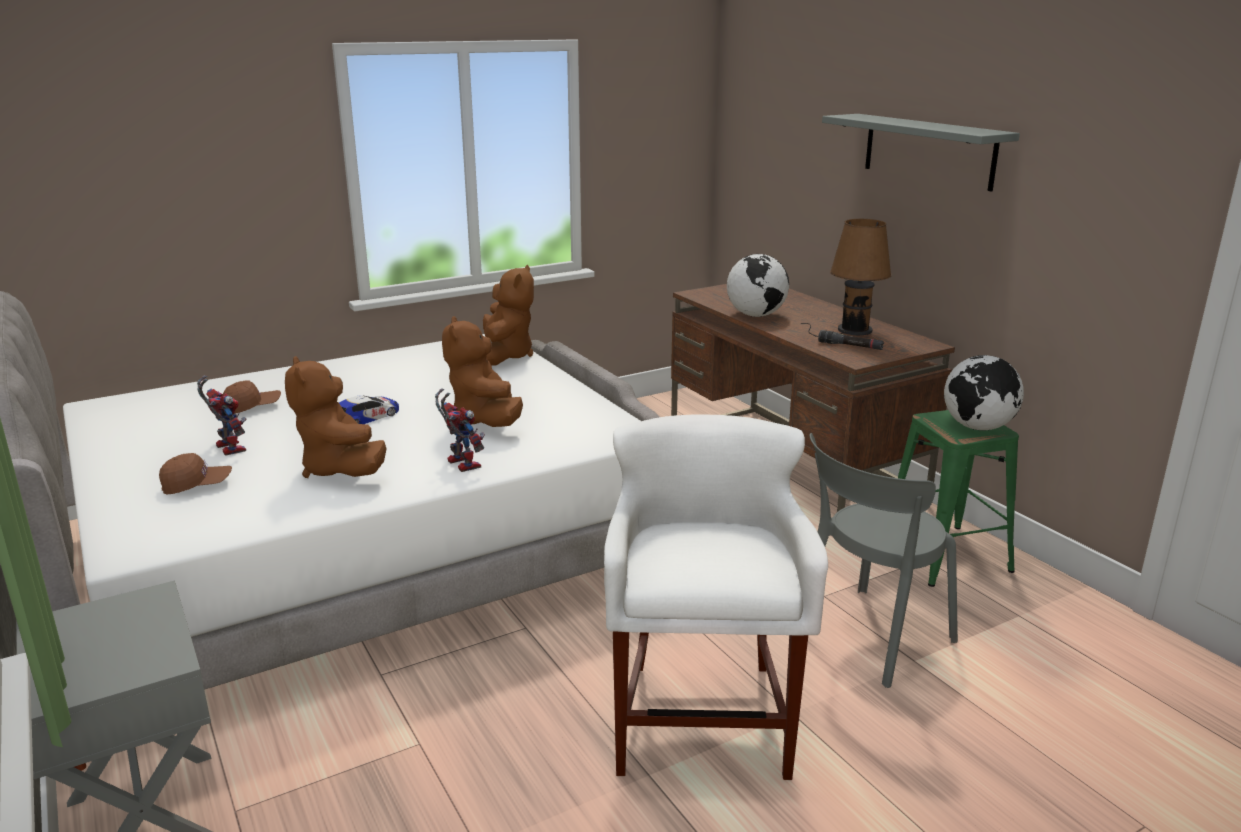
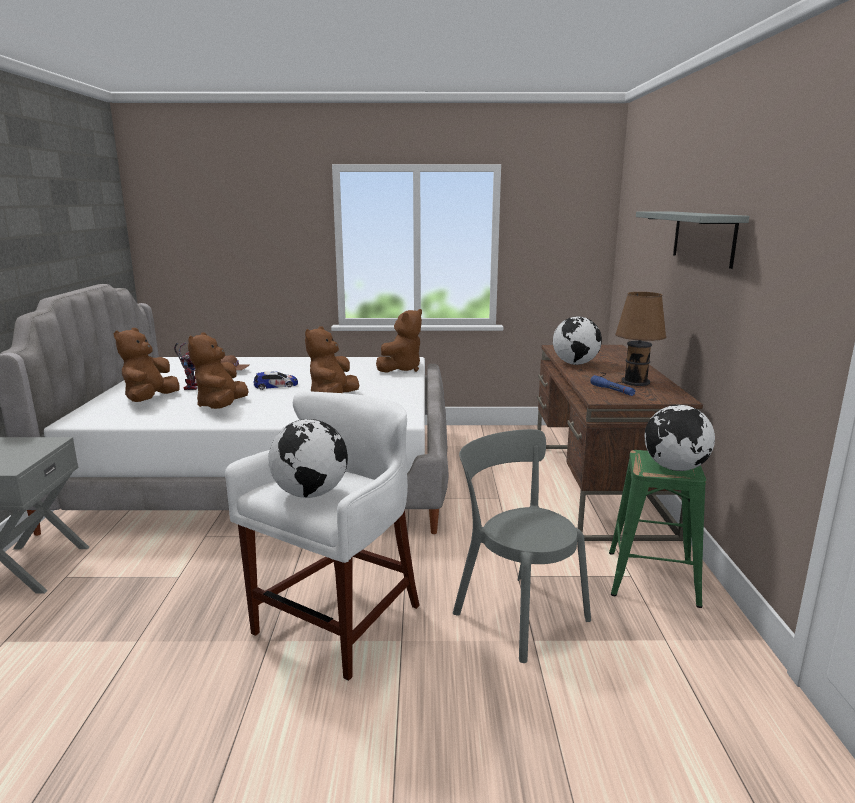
camera: 30 degrees right, 5 degrees down
brown cap [159,453,232,495] -> brown plush toy [114,328,180,402]
toy robot [435,388,485,472] -> none
grey chair [810,433,958,688] -> grey chair turned 60 degrees clockwise [453,429,591,663]
black flashlight [818,330,884,350] -> blue flashlight [590,375,635,396]
none -> globe [268,419,348,498]

